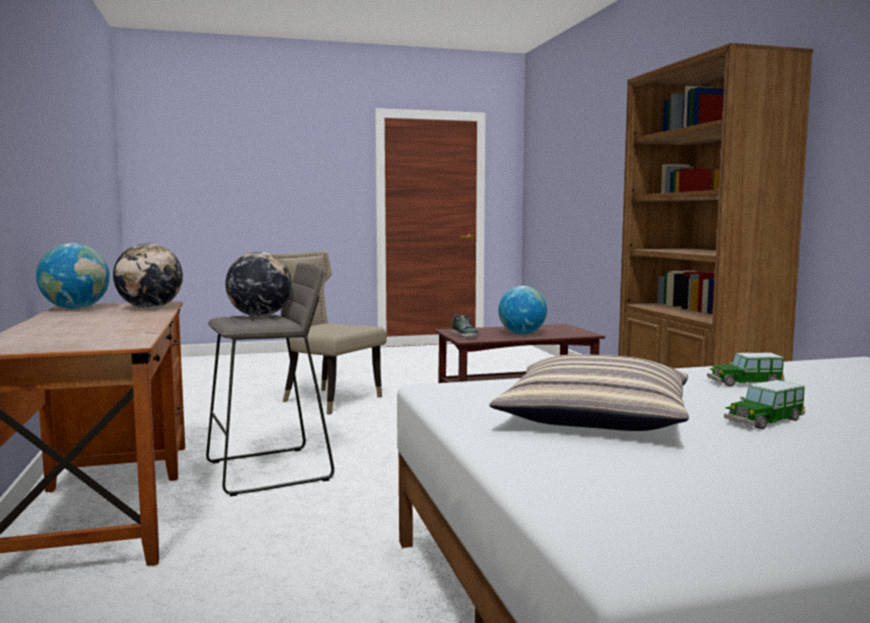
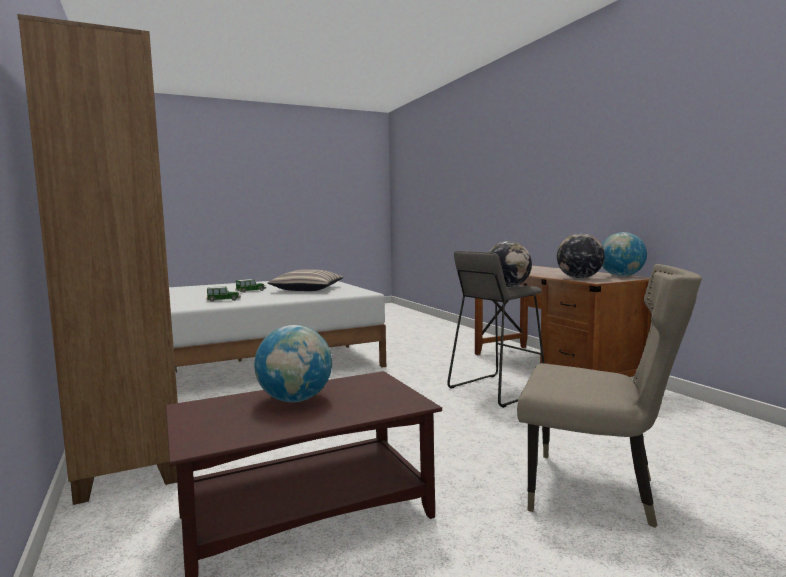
camera: 170 degrees right, 0 degrees up
shoe [452,314,479,337] -> none

